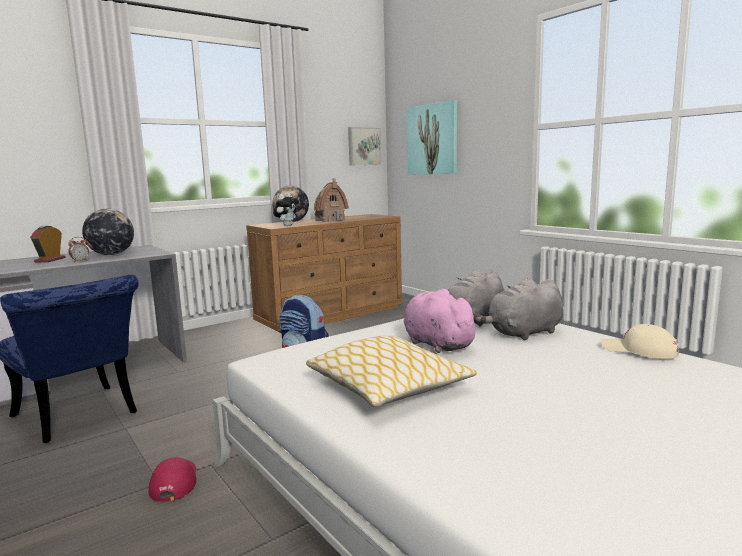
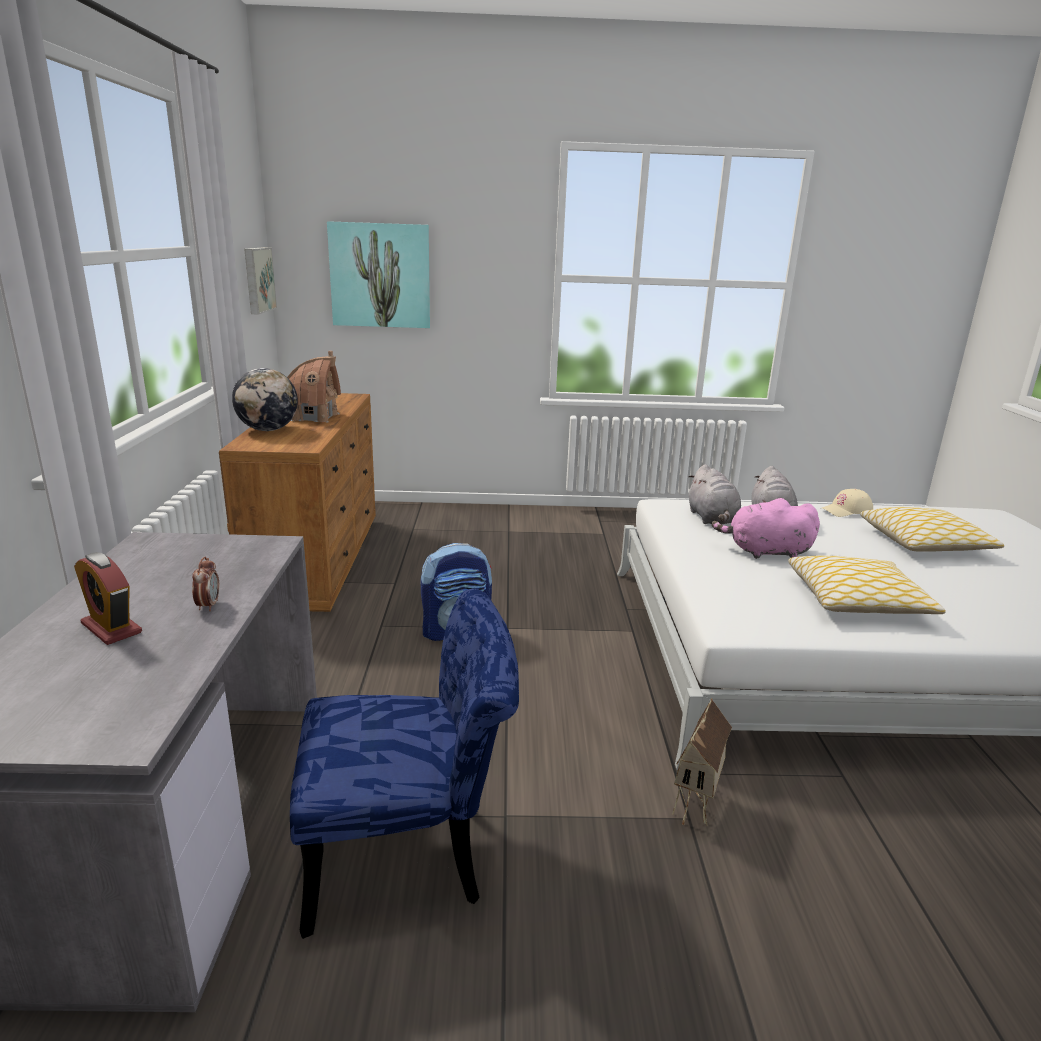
camera: 55 degrees left, 10 degrees up
globe [82,209,134,255] -> none
red cap [149,457,197,502] -> toy house [672,698,732,826]
plush toy [273,193,299,226] -> none
none -> pillow [860,507,1004,552]

